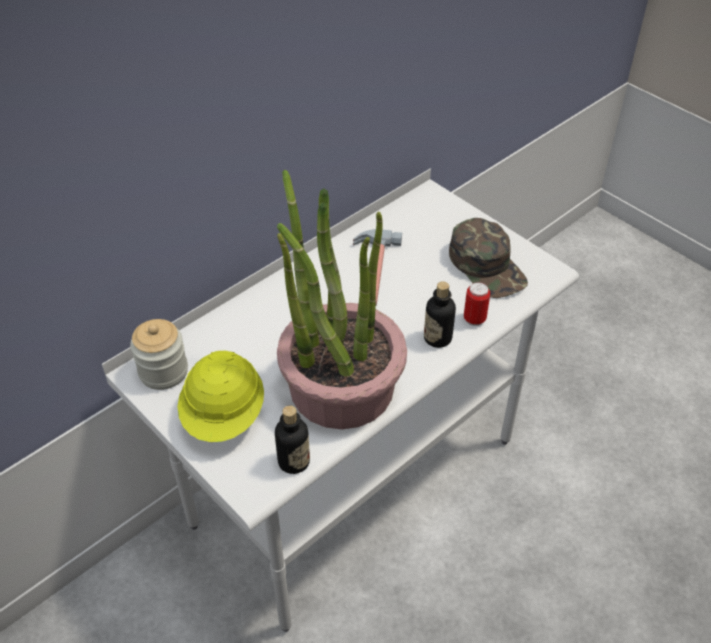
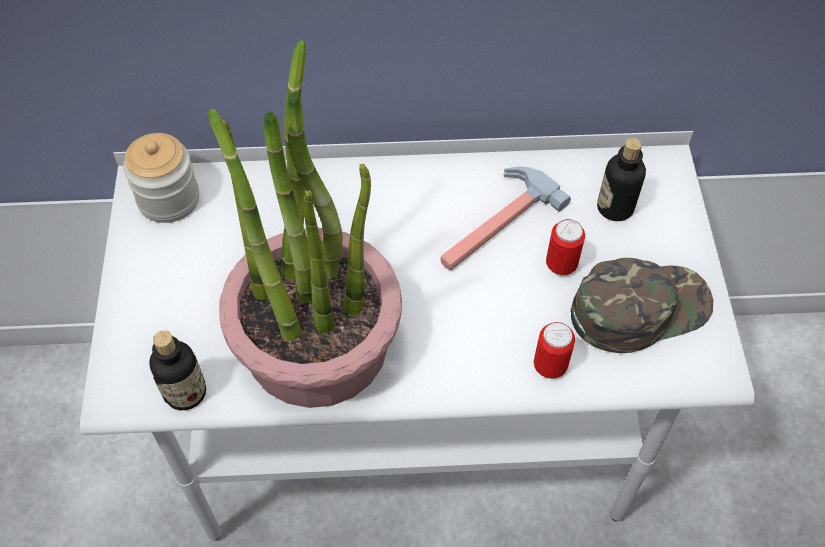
camera: 40 degrees right, 10 degrees up
yellow hard hat [177,351,264,442] -> none
bottle [424,281,456,348] -> bottle moved to [597,138,646,221]
green cap [449,218,528,298] -> green cap turned 120 degrees counterclockwise [571,258,713,353]
none -> can [546,219,585,276]

